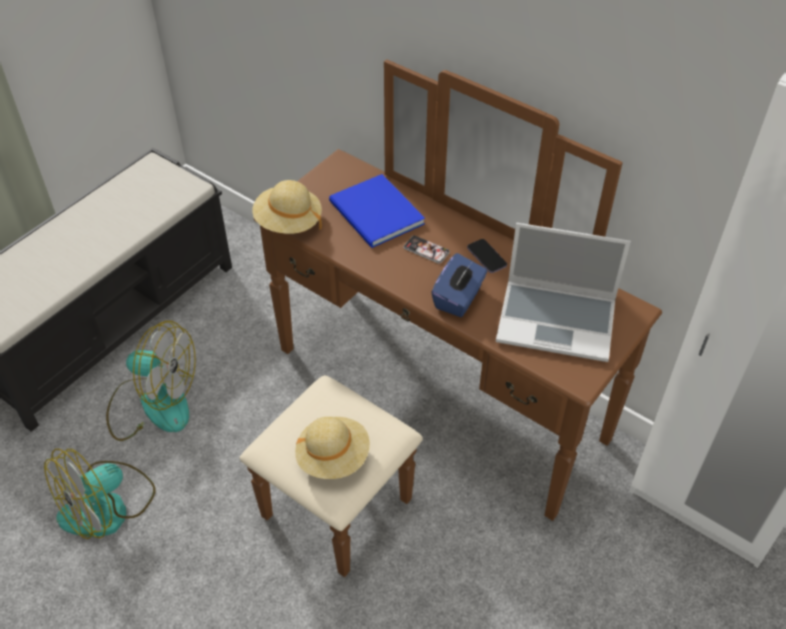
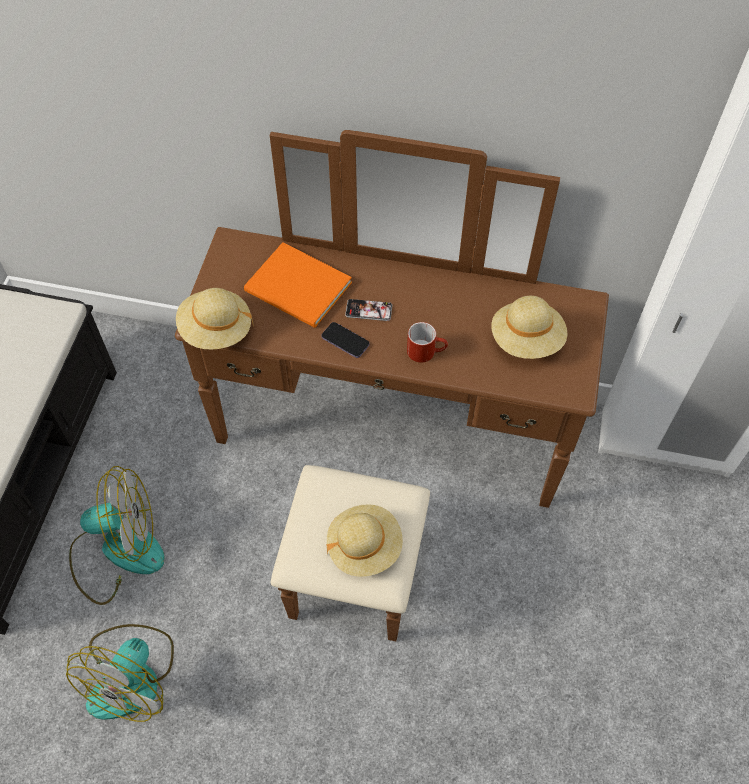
camera: 25 degrees left, 10 degrees up
blue book [329,174,425,248] -> orange book [244,242,352,328]
blue tissue box [431,253,487,317] -> red mug [407,322,448,363]
phone [467,239,507,273] -> phone moved to [321,322,369,358]
laptop [496,223,631,362] -> beige hat [491,296,567,359]

